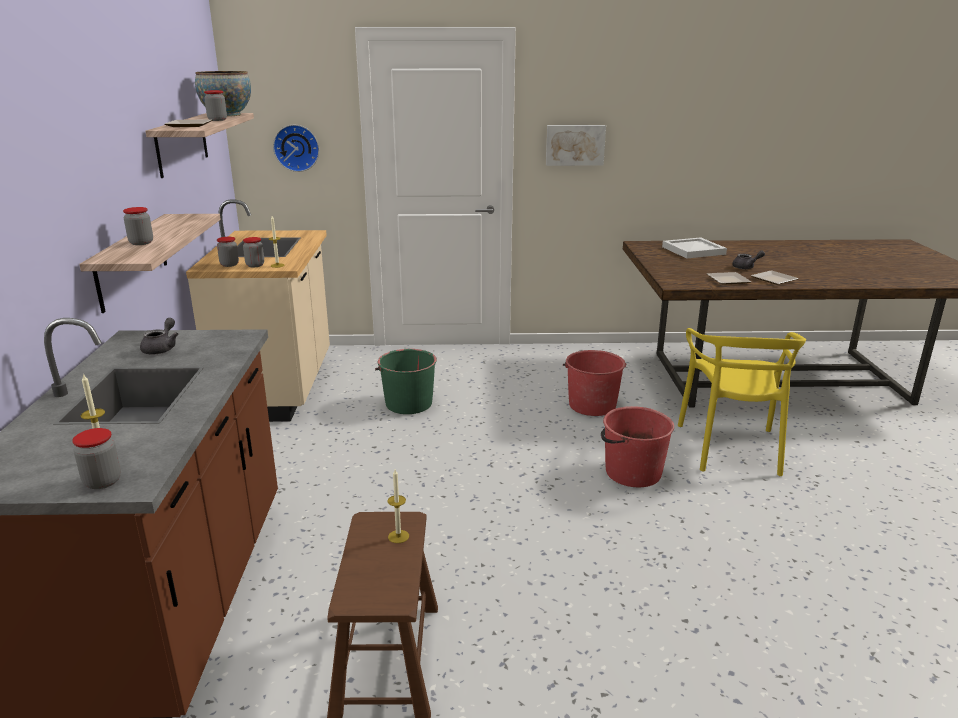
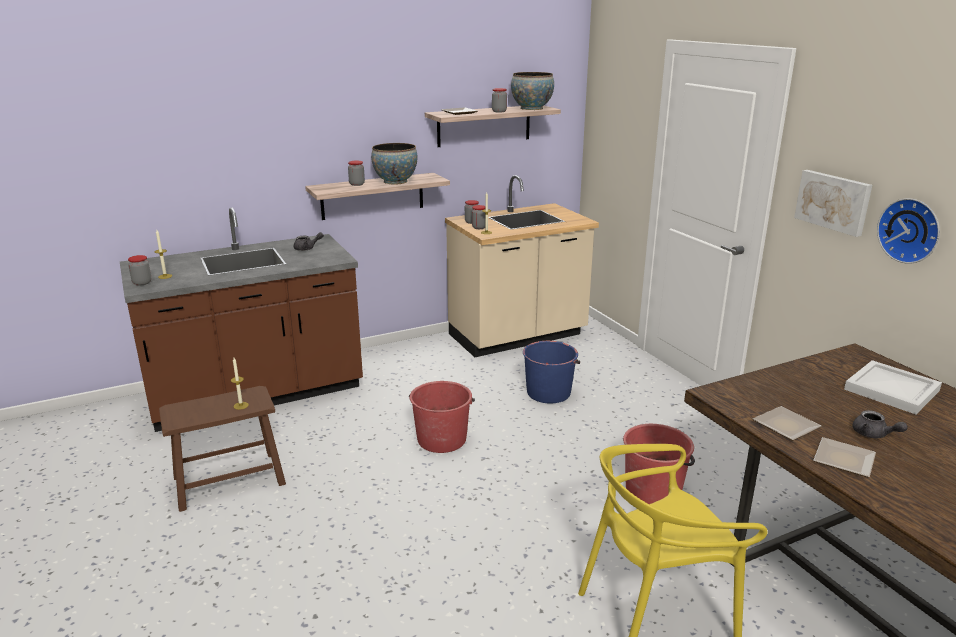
camera: 65 degrees right, 0 degrees up
wall clock [273,125,319,172] -> wall clock moved to [877,198,940,264]
green bucket [375,349,437,414] -> blue bucket [523,341,580,404]
red bucket [601,406,674,487] -> red bucket moved to [409,381,475,453]
none -> bowl [371,143,417,184]

